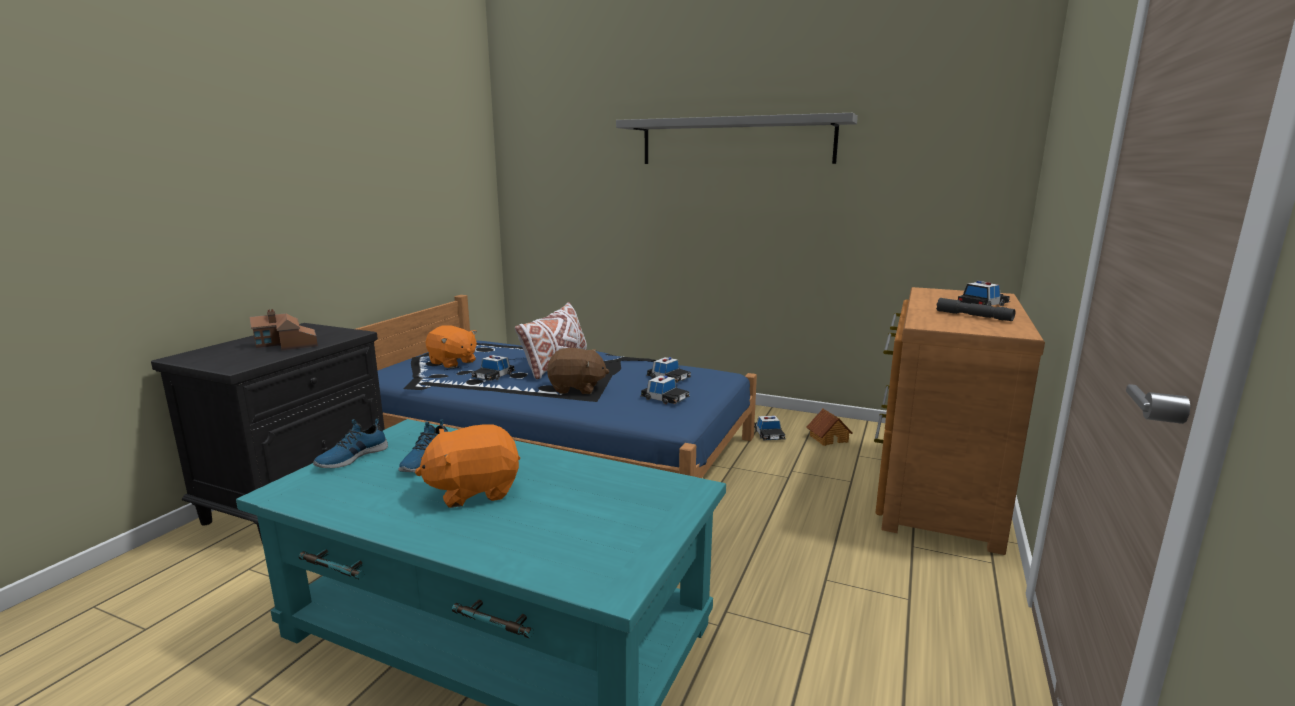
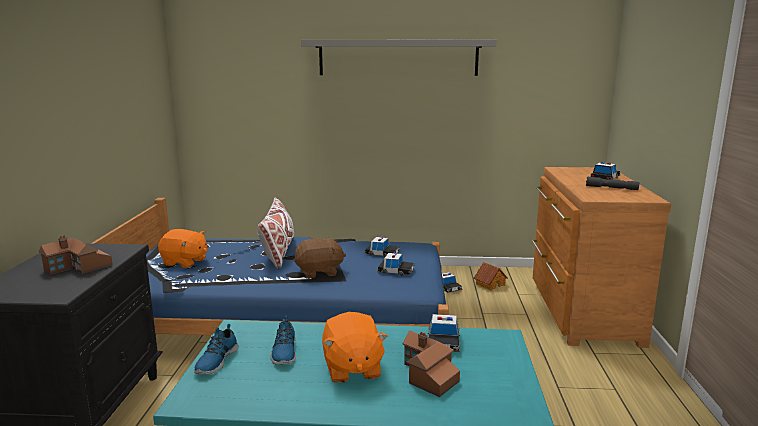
camera: 20 degrees left, 0 degrees up
orange plush toy [415,424,520,508] -> orange plush toy turned 60 degrees counterclockwise [322,312,388,383]
toy car [471,355,516,381] -> toy car moved to [428,314,460,352]
none -> toy house [403,330,460,397]

